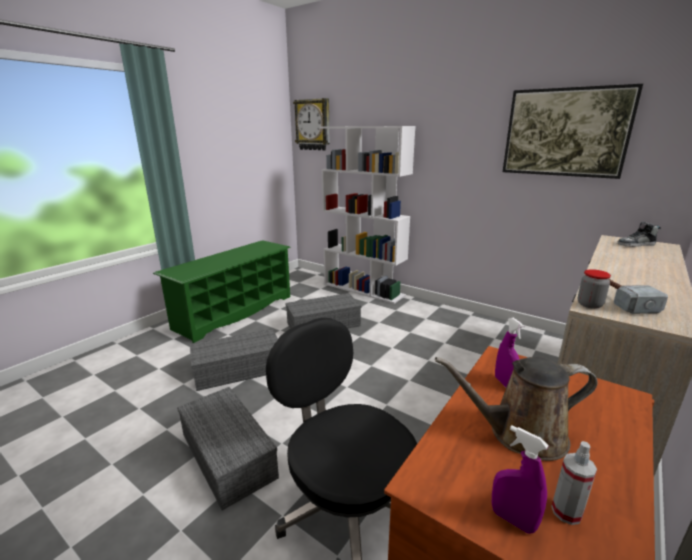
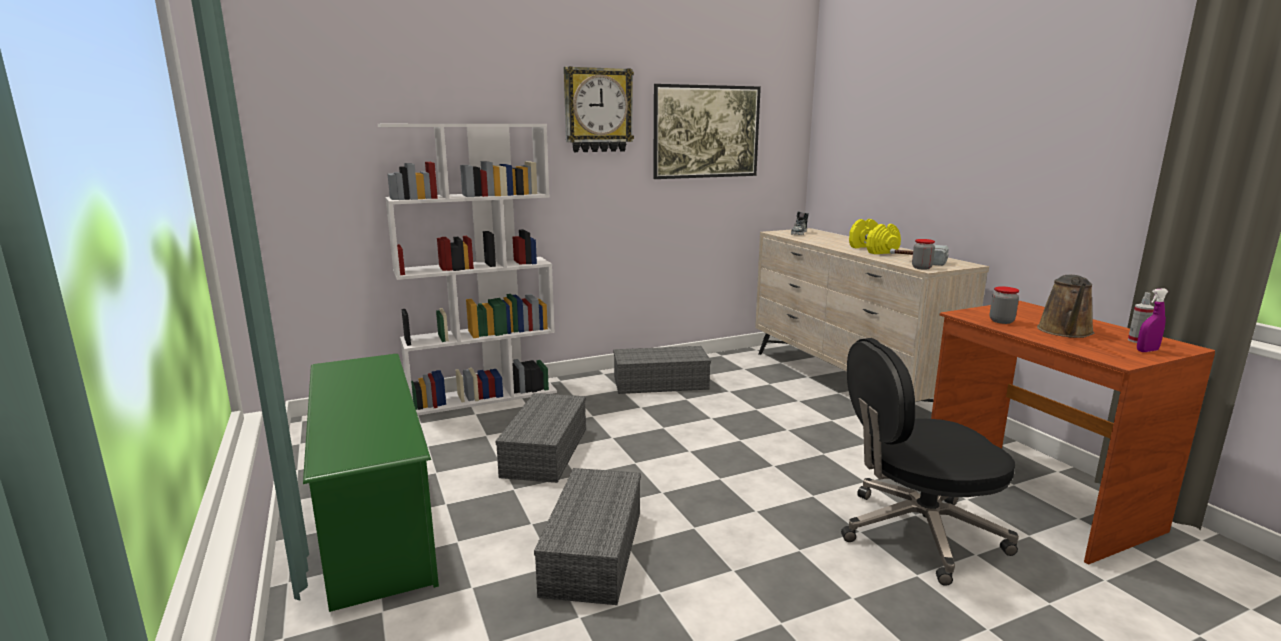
camera: 60 degrees left, 5 degrees down
grey storage box [177,387,279,510] -> grey storage box moved to [613,346,711,394]
wall clock [293,98,330,151] -> wall clock moved to [564,66,634,152]
purple spray bottle [495,318,525,387] -> jar [990,286,1019,324]
none -> yellow dumbbell [849,219,901,254]

